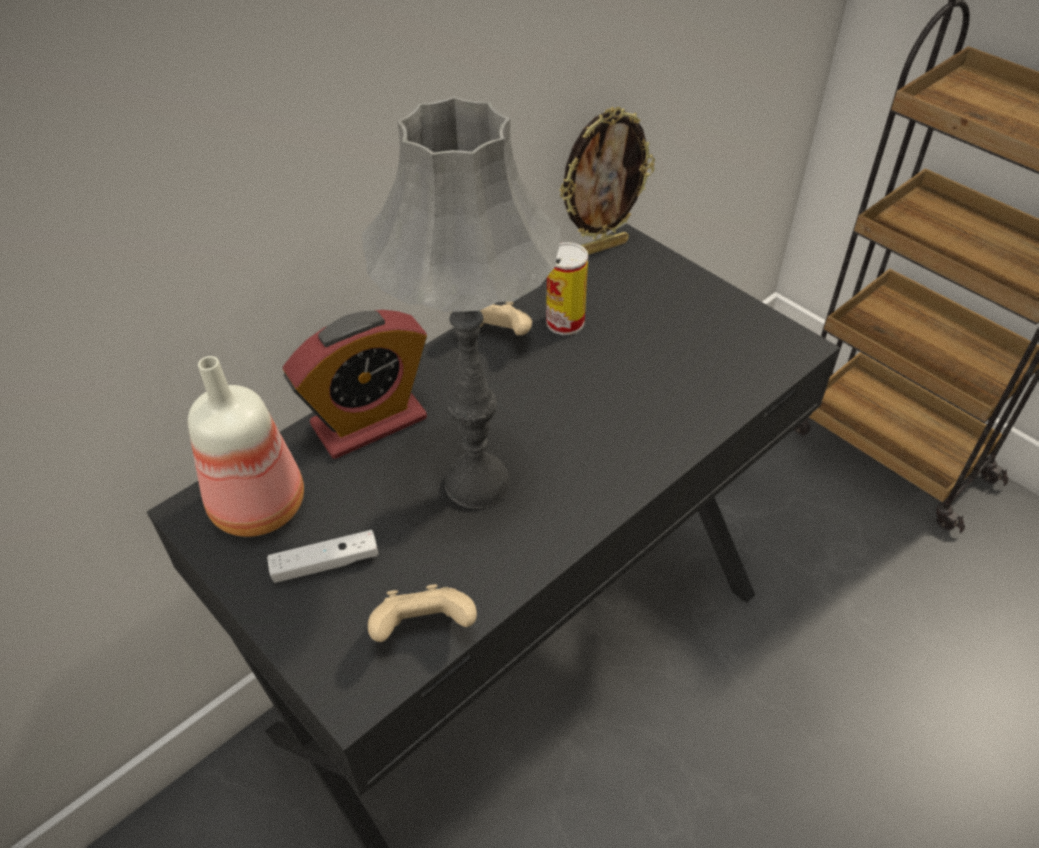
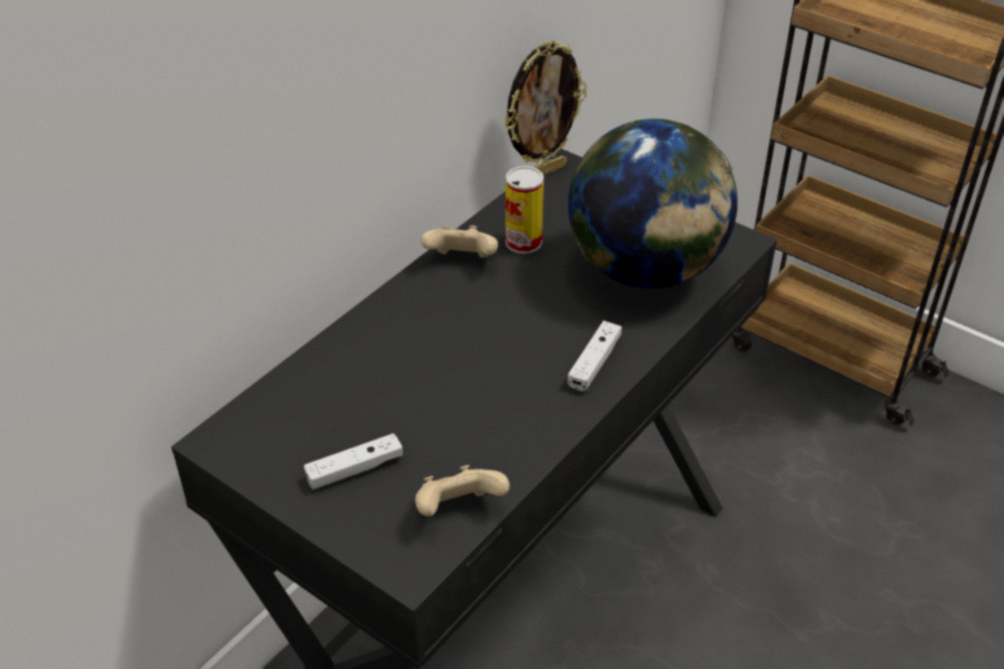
camera: 10 degrees left, 5 degrees down
bottle [188,356,304,537] -> none
alarm clock [283,310,427,459] -> none
grey table lamp [362,96,560,509] -> none
none -> white game controller [567,321,622,391]
none -> globe [568,119,738,288]

